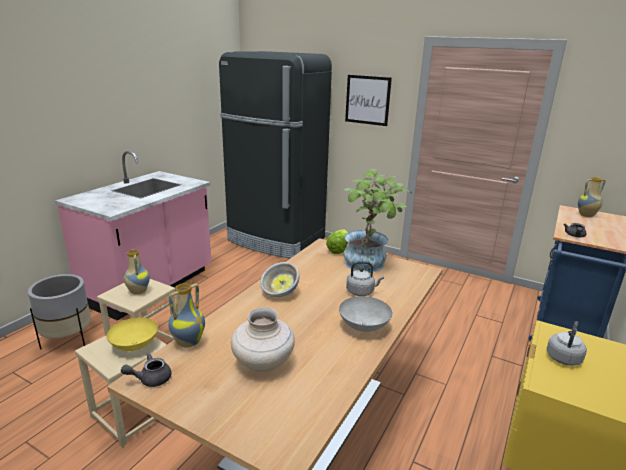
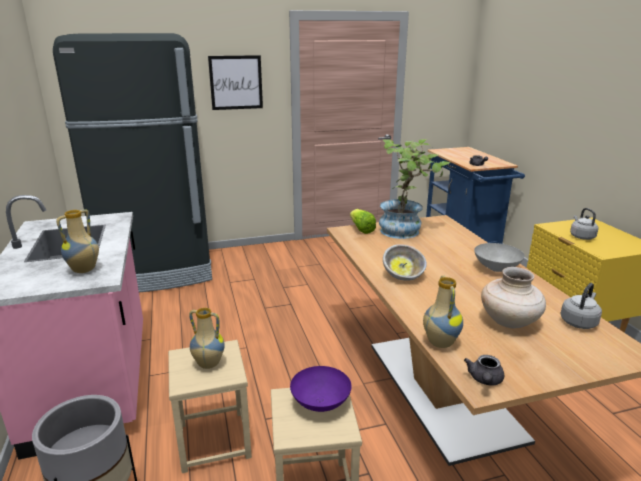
camera: 45 degrees left, 0 degrees up
yellow bowl [107,318,158,351] -> purple bowl [290,366,352,412]
grey kettle [346,261,384,296] -> grey kettle moved to [560,283,602,329]
vase [578,177,606,217] -> vase moved to [56,209,99,273]

